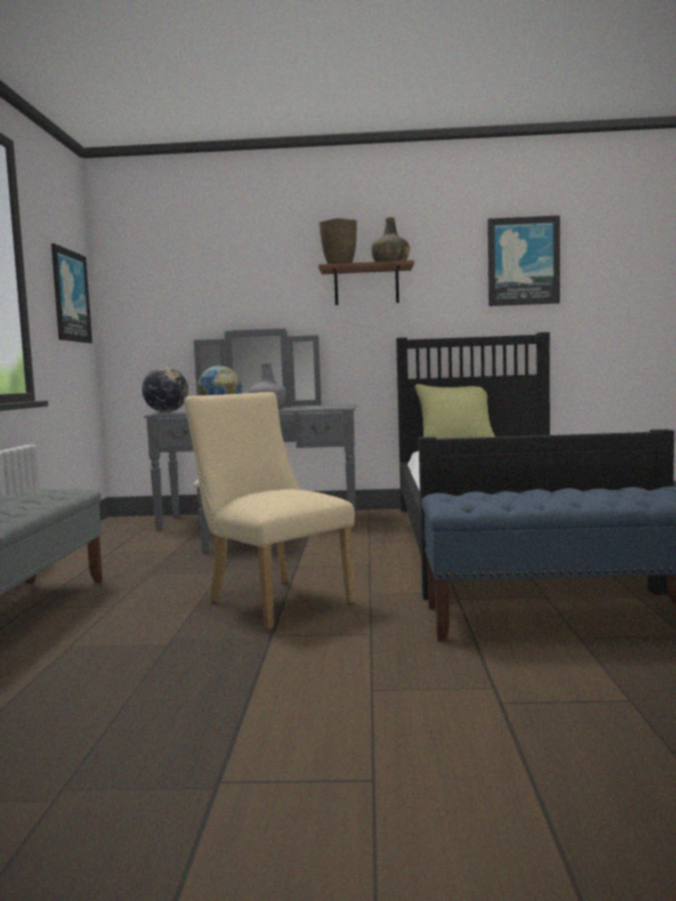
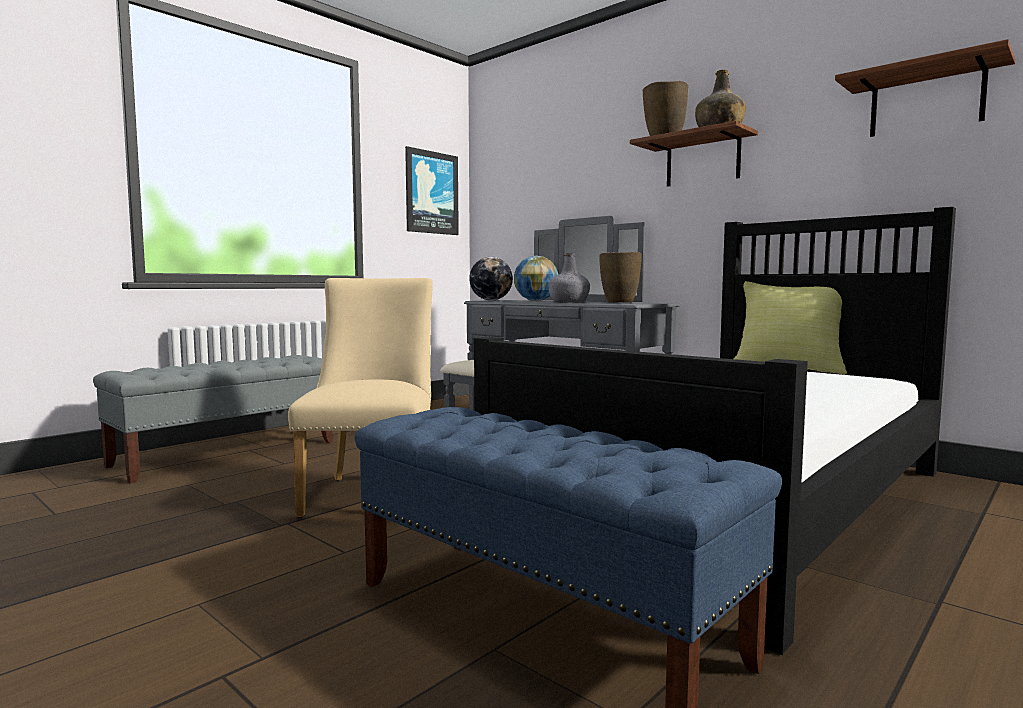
camera: 40 degrees right, 0 degrees up
picture [488,215,560,306] -> shelf [835,39,1015,137]
none -> brown vase [599,252,642,302]

